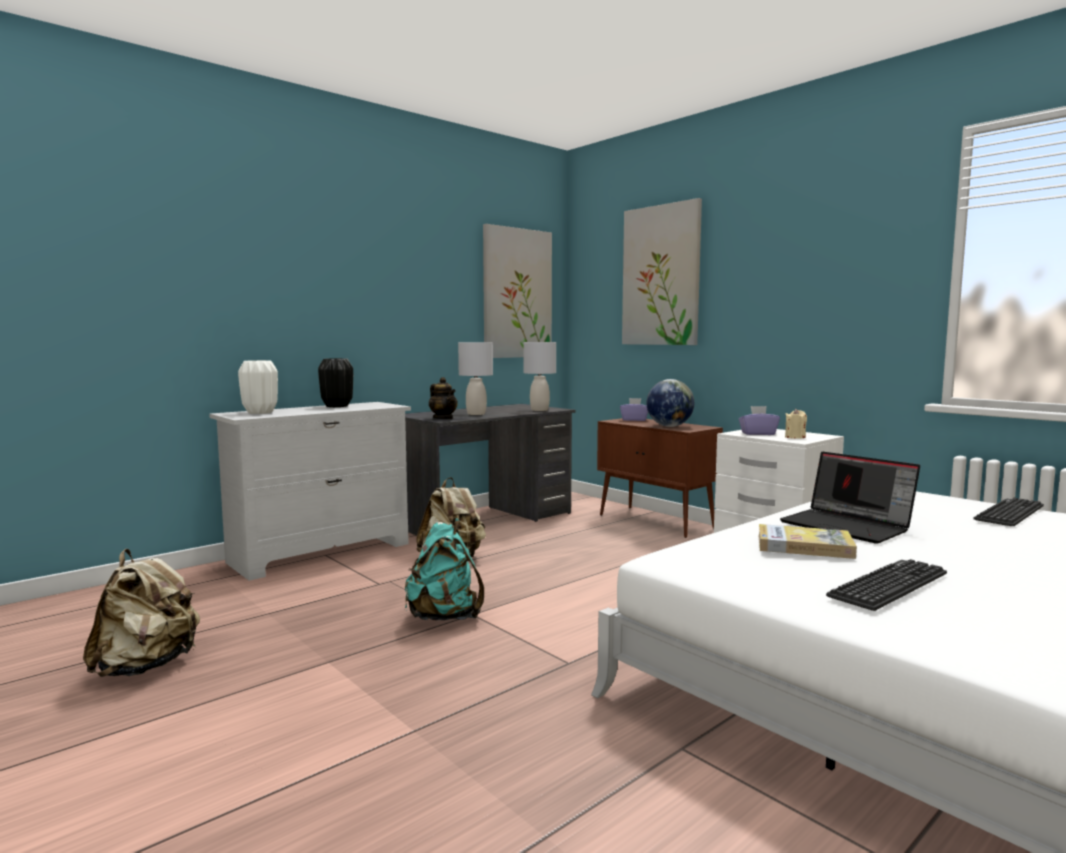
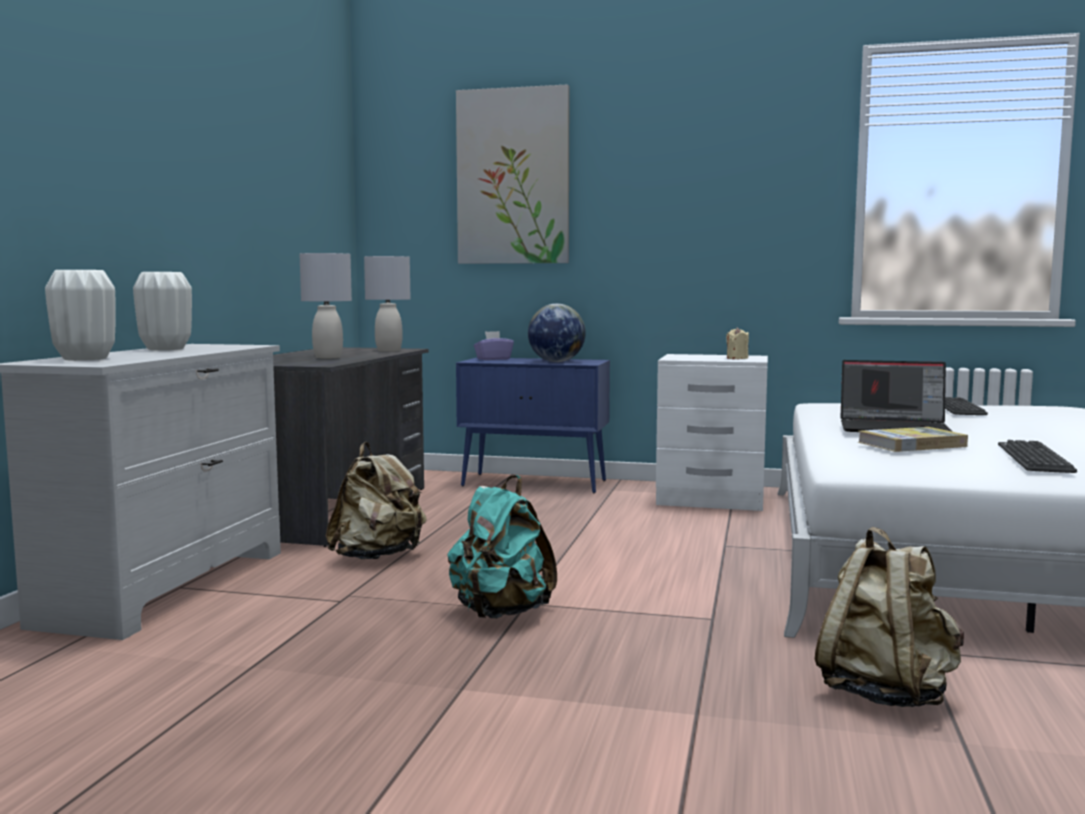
camera: 35 degrees left, 0 degrees up
beige backpack [83,549,200,677] -> beige backpack moved to [815,526,964,707]
black vase [318,358,353,407] -> white vase [133,272,192,350]
teapot [429,377,458,419] -> none
picture [483,224,552,358] -> none
brown cabinet [597,418,723,538] -> blue cabinet [456,357,610,493]
purple tissue box [739,406,780,435] -> none

